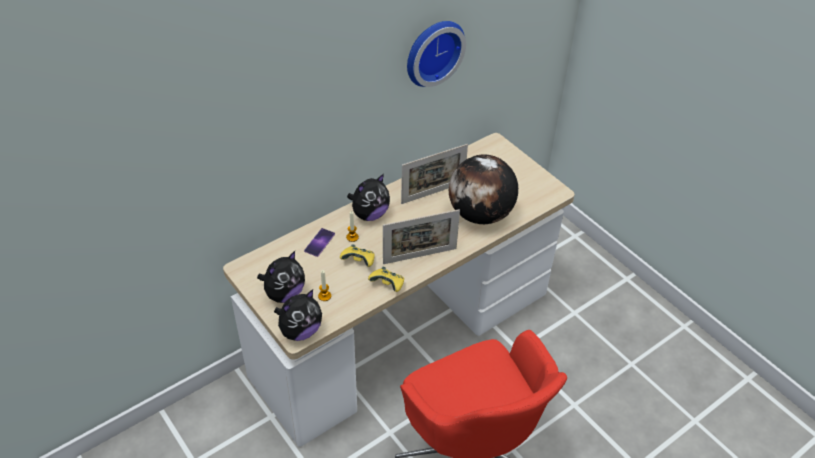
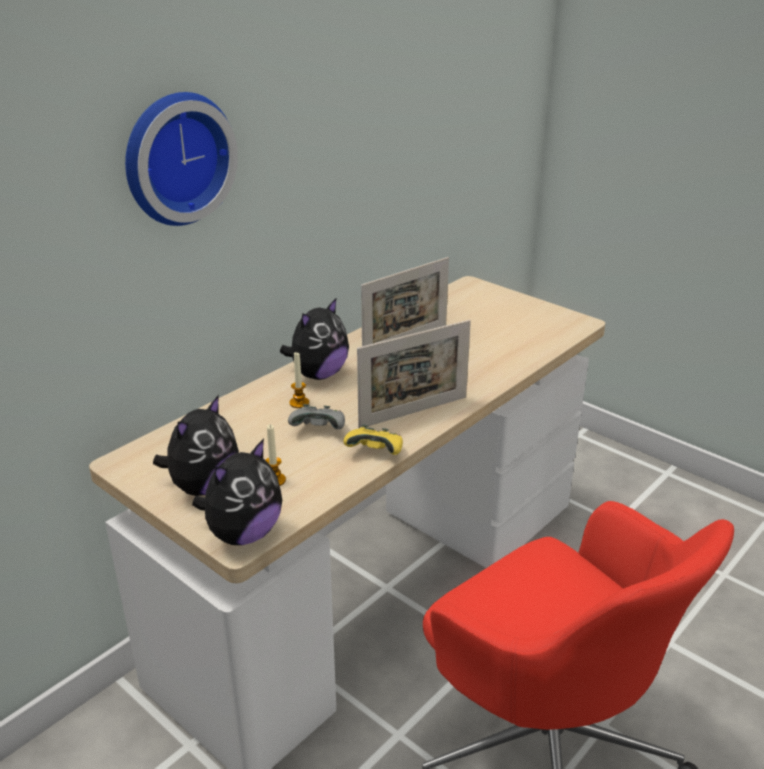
camera: 10 degrees left, 15 degrees down
phone [304,228,335,257] -> none
yellow game controller [340,244,375,267] -> grey game controller [288,404,345,430]
wall clock [407,21,466,87] -> wall clock moved to [125,92,238,226]
globe [449,155,518,224] -> none

